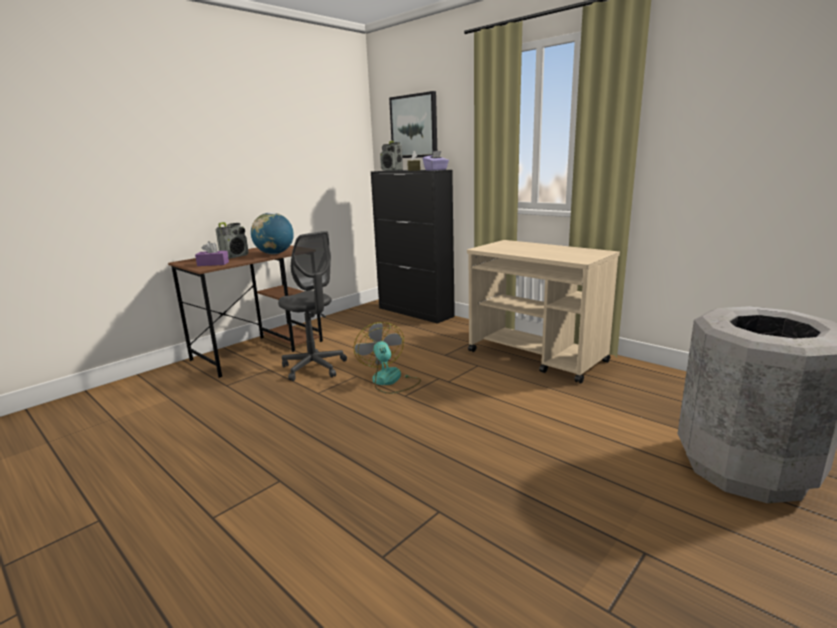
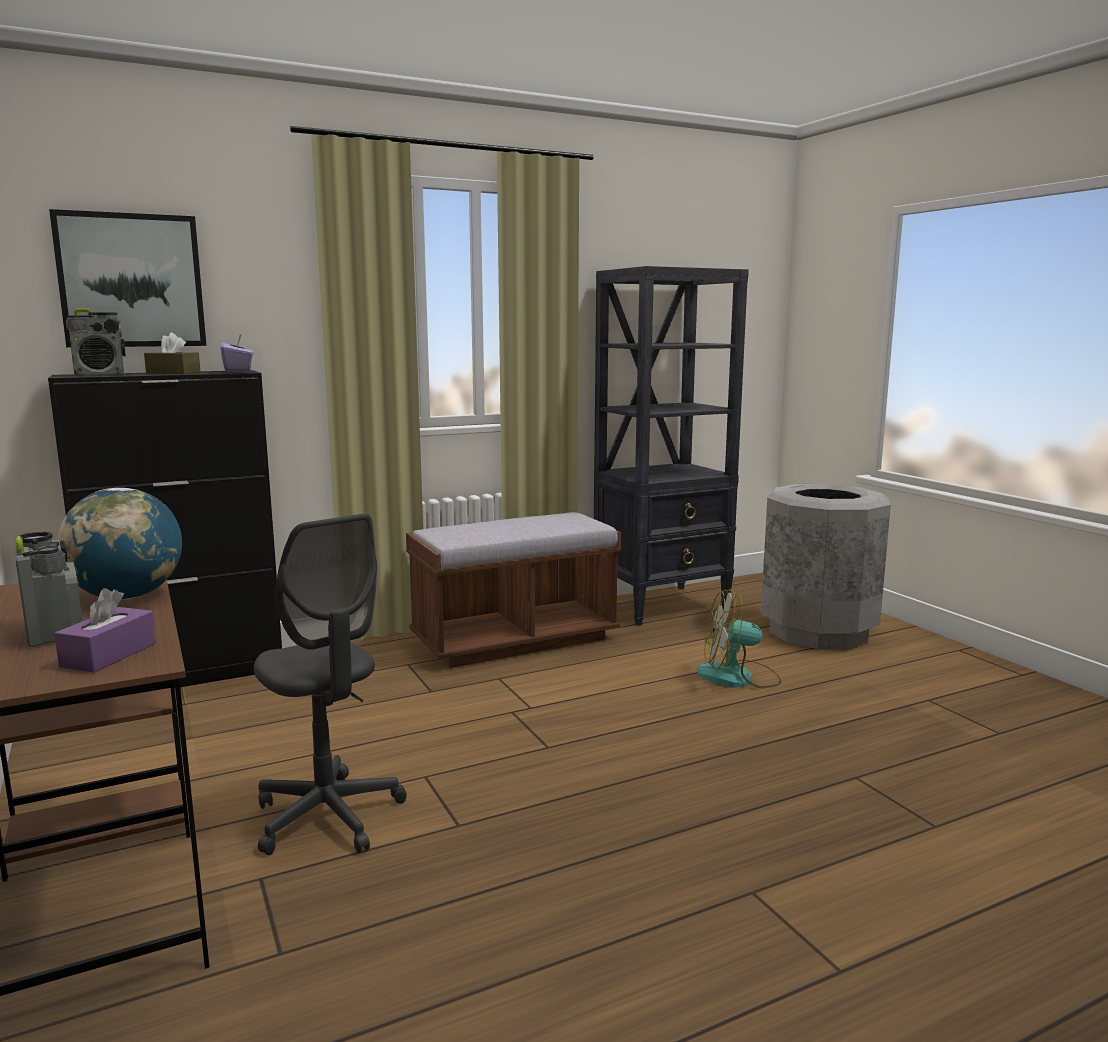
camera: 70 degrees left, 5 degrees down
grey office chair [278,231,347,381] -> grey office chair turned 75 degrees clockwise [254,514,407,855]
fan [354,322,421,394] -> fan moved to [697,589,782,688]
beige cart [467,240,620,384] -> brown bench [406,512,621,668]
none -> black bookcase [594,266,749,626]

